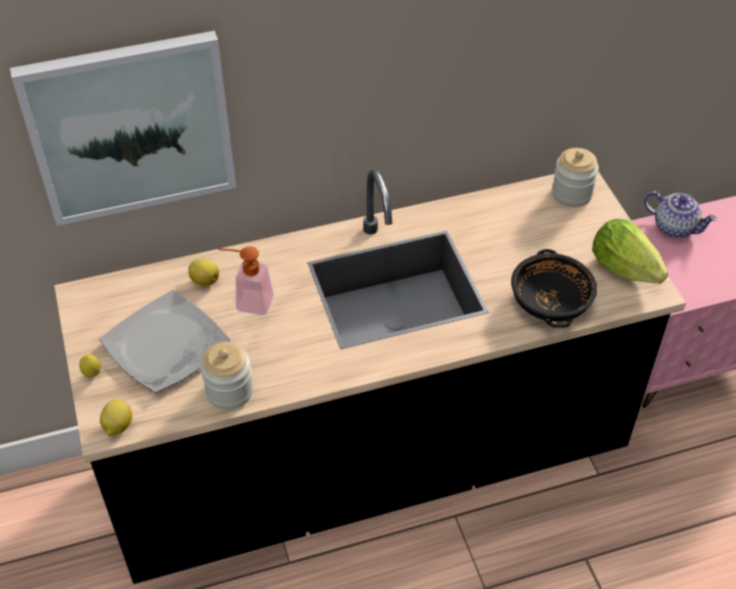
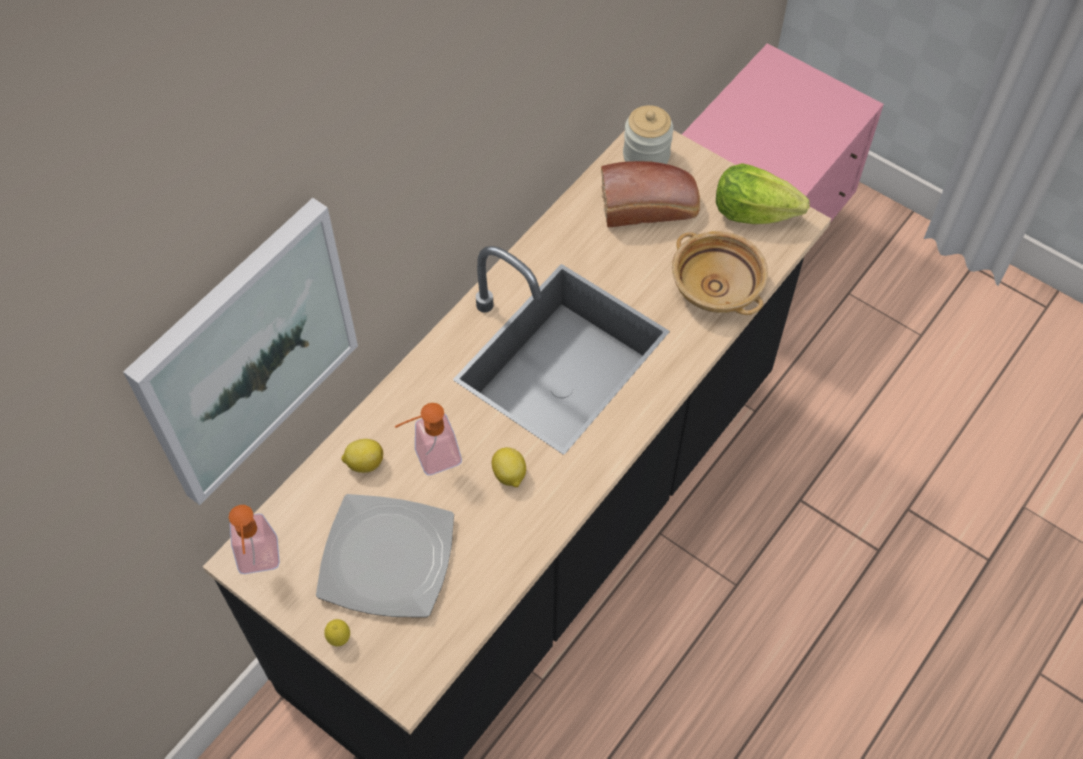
camera: 35 degrees left, 10 degrees up
lemon [100,399,132,436] -> lemon moved to [492,447,526,487]
jar [201,342,253,410] -> none
black bowl [511,249,597,328] -> beige bowl [672,231,768,315]
teapot [644,191,717,238] -> none
none -> soap dispenser [229,505,280,574]
none -> bread [601,161,700,228]

